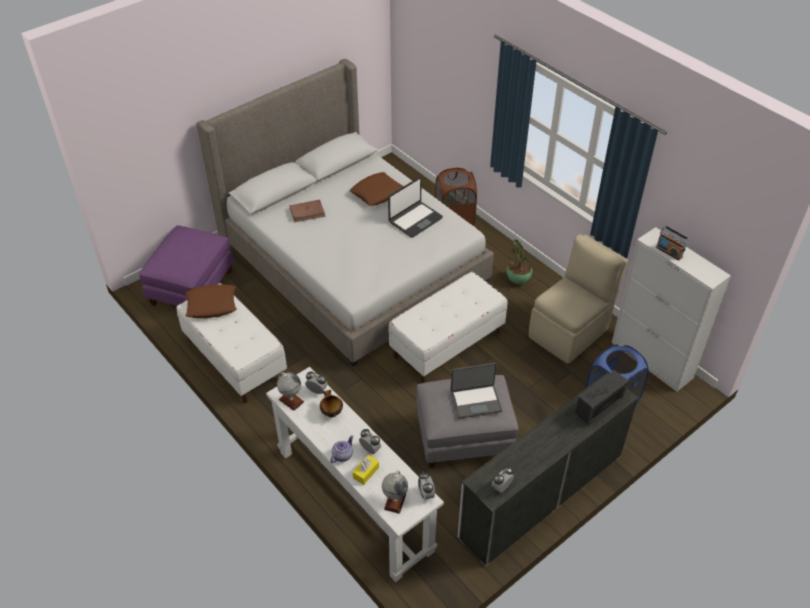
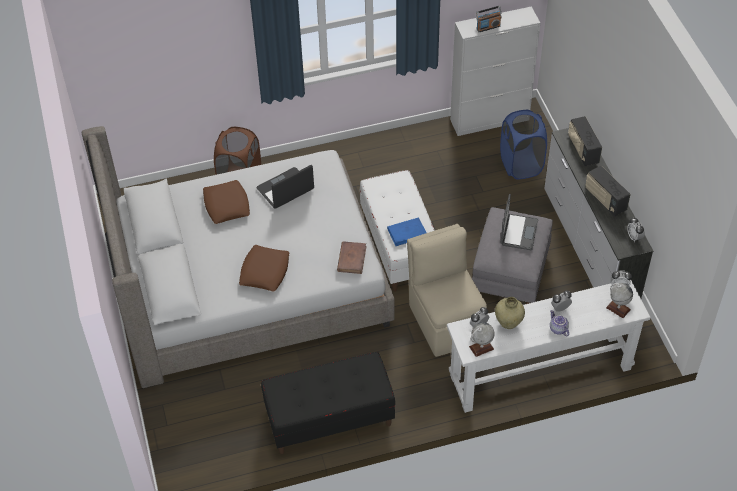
camera: 65 degrees left, 5 degrees up
purple ottoman [139,225,234,306] -> none
white bench [177,283,287,403] -> black bench [261,352,395,454]
brown pillow [185,284,237,318] -> brown pillow moved to [239,245,289,292]
brown book [290,200,325,222] -> brown book moved to [337,241,367,274]
bowl [320,390,343,417] -> beige vase [495,297,525,329]
yellow tissue box [353,455,379,485] -> none
laptop [388,177,443,237] -> laptop turned 105 degrees counterclockwise [257,165,314,209]
potted plant [506,239,532,284] -> none
beige chair [529,234,628,364] -> beige chair moved to [407,224,487,357]
none -> blue book [387,217,426,246]
none -> radio [586,166,630,217]

